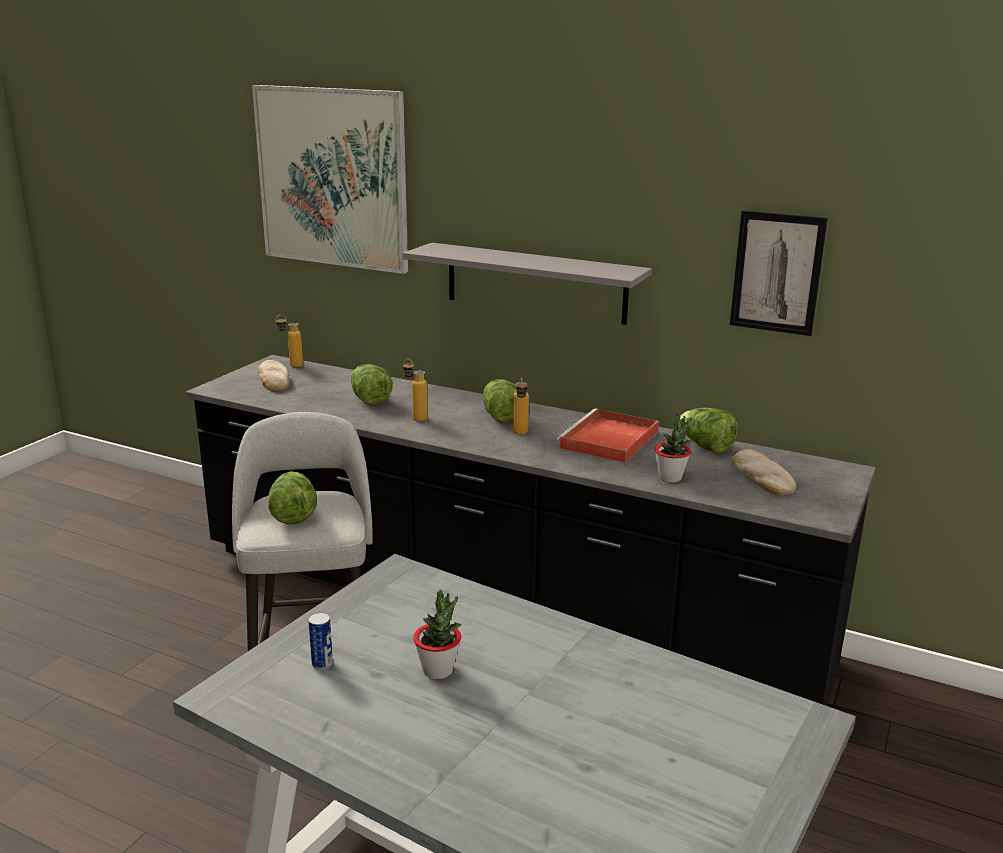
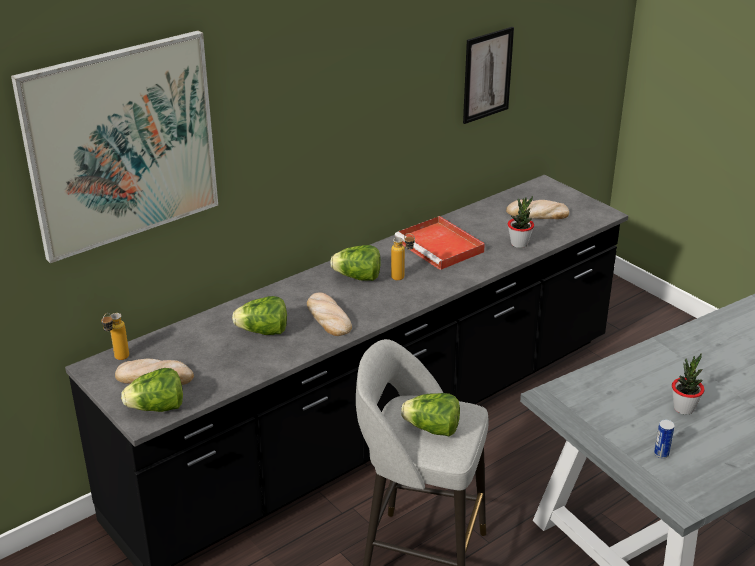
camera: 65 degrees left, 10 degrees up
grey shelf [402,243,652,325] -> none
bottle [403,359,428,422] -> bread [307,292,352,336]
lettuce [680,408,738,454] -> lettuce moved to [121,368,183,412]

